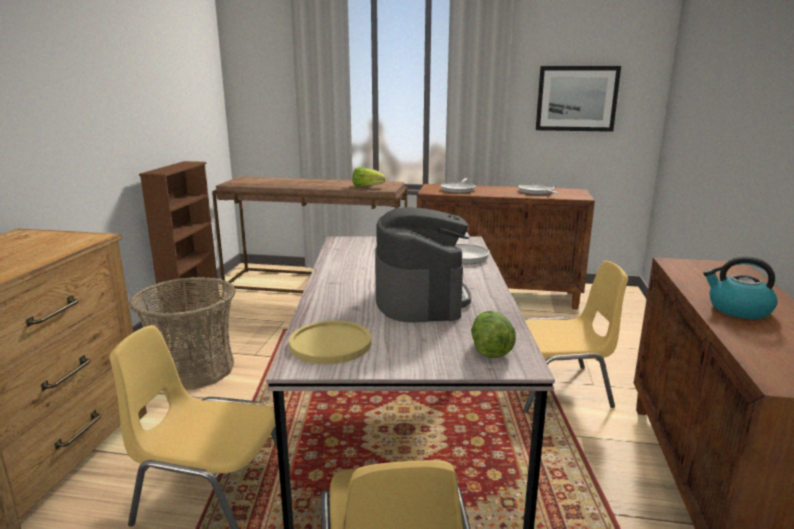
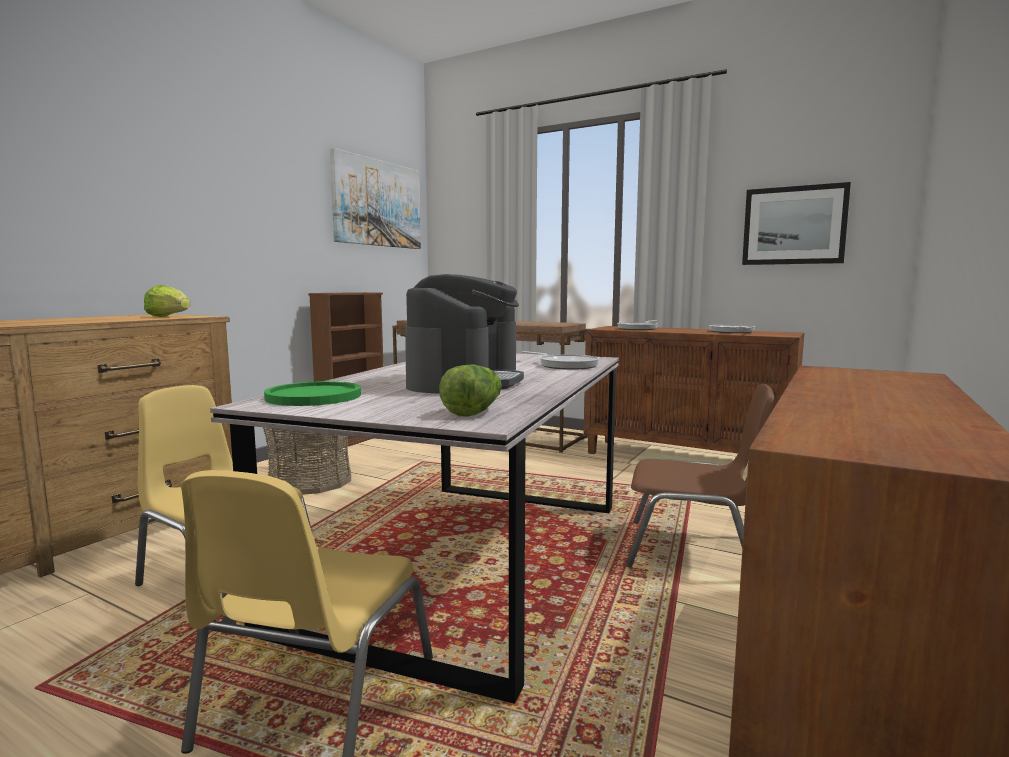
camera: 20 degrees right, 10 degrees down
yellow plate [289,320,371,364] -> green plate [264,381,361,406]
lettuce [352,167,386,187] -> lettuce moved to [144,285,190,317]
yellow chair [523,261,628,413] -> brown chair [626,383,774,567]
kettle [703,256,778,319] -> none
none -> picture [330,148,421,249]

